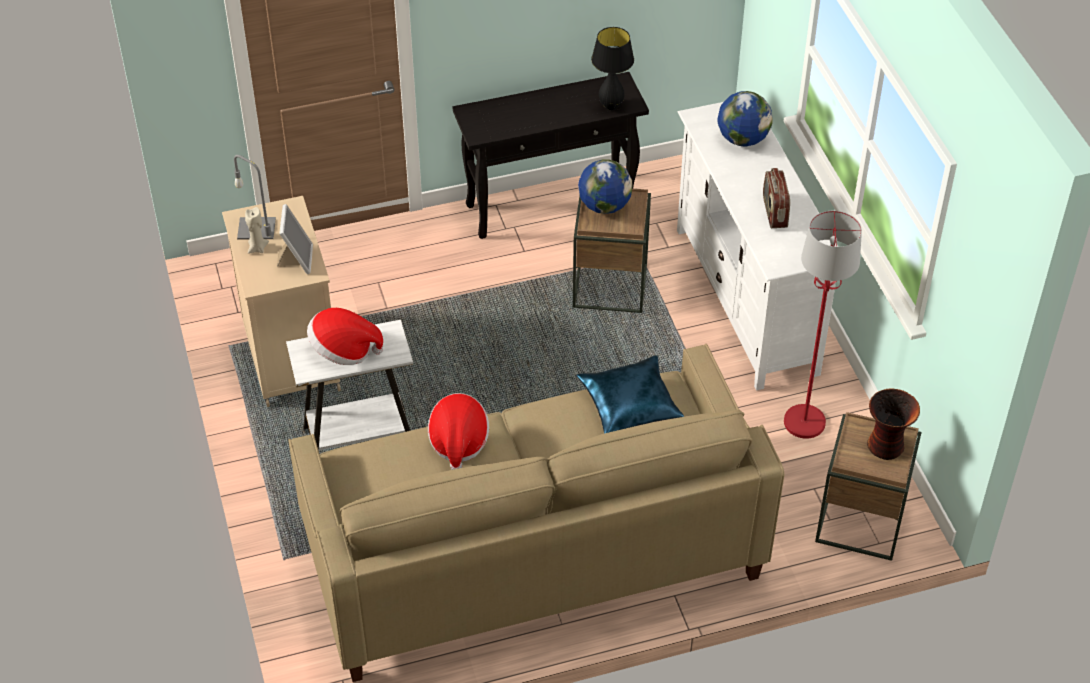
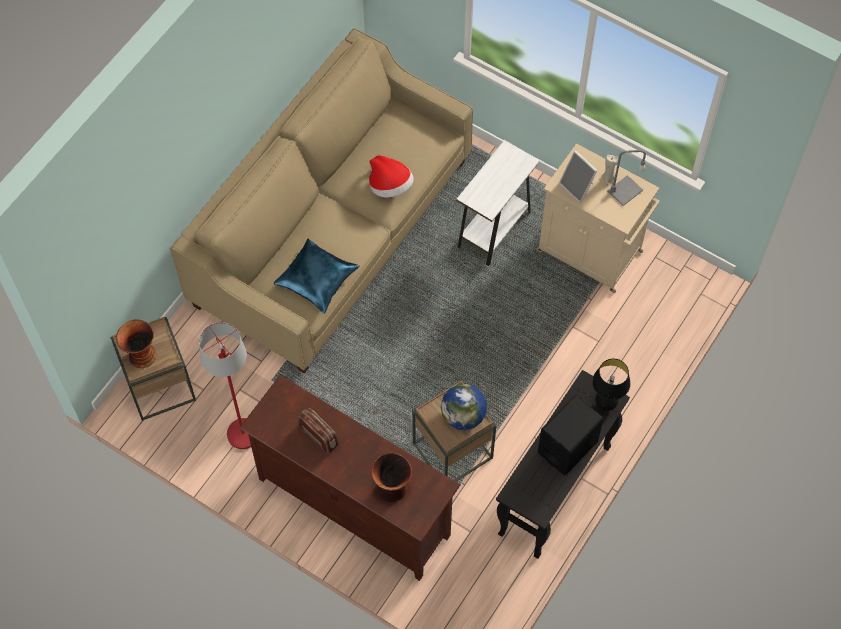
camera: 140 degrees right, 15 degrees up
hat [307,308,383,365] -> none
black table lamp [591,27,634,110] -> black table lamp moved to [592,359,630,411]
white tv stand [677,102,838,391] -> brown tv stand [239,375,461,581]
globe [717,91,773,147] -> vase [371,453,412,502]
none -> black speaker [538,395,603,475]

